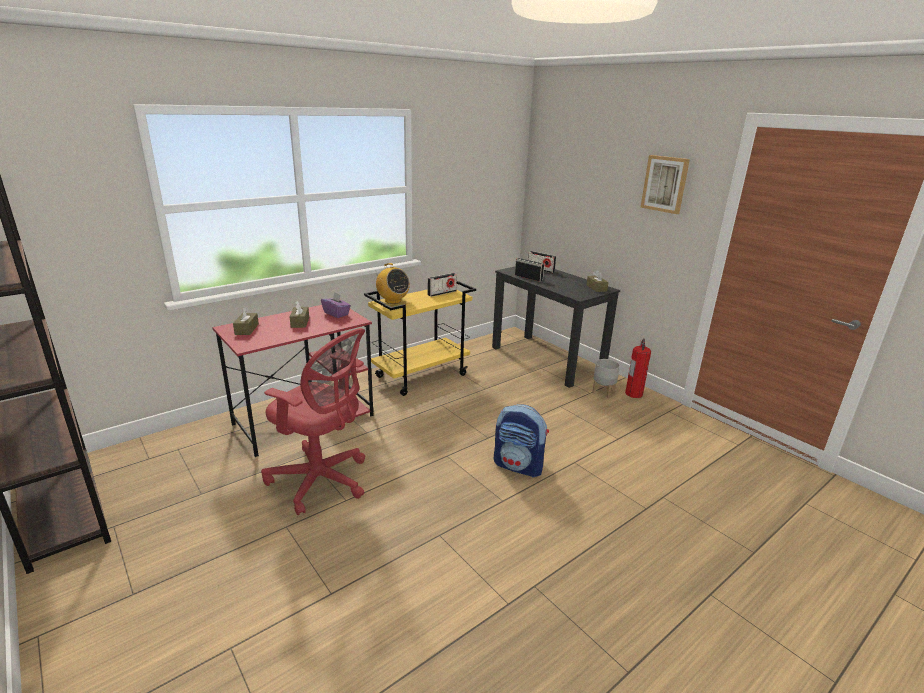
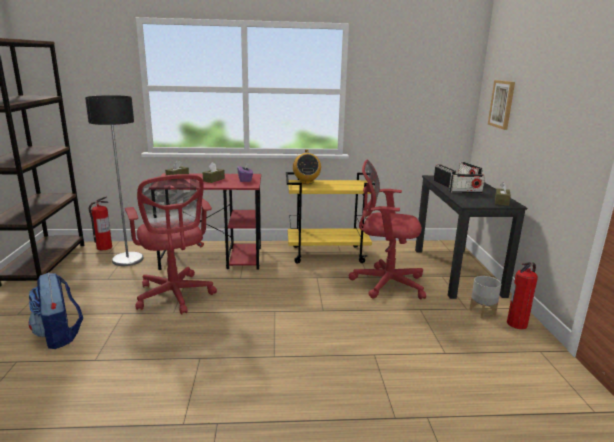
camera: 35 degrees right, 5 degrees down
radio [427,273,457,297] -> radio moved to [450,174,485,193]
backpack [494,404,549,477] -> backpack moved to [28,273,83,349]
picture [640,155,690,214] -> picture moved to [488,80,515,130]
none -> floor lamp [85,95,144,266]
none -> fire extinguisher [89,196,112,250]
none -> red office chair [349,160,426,299]

